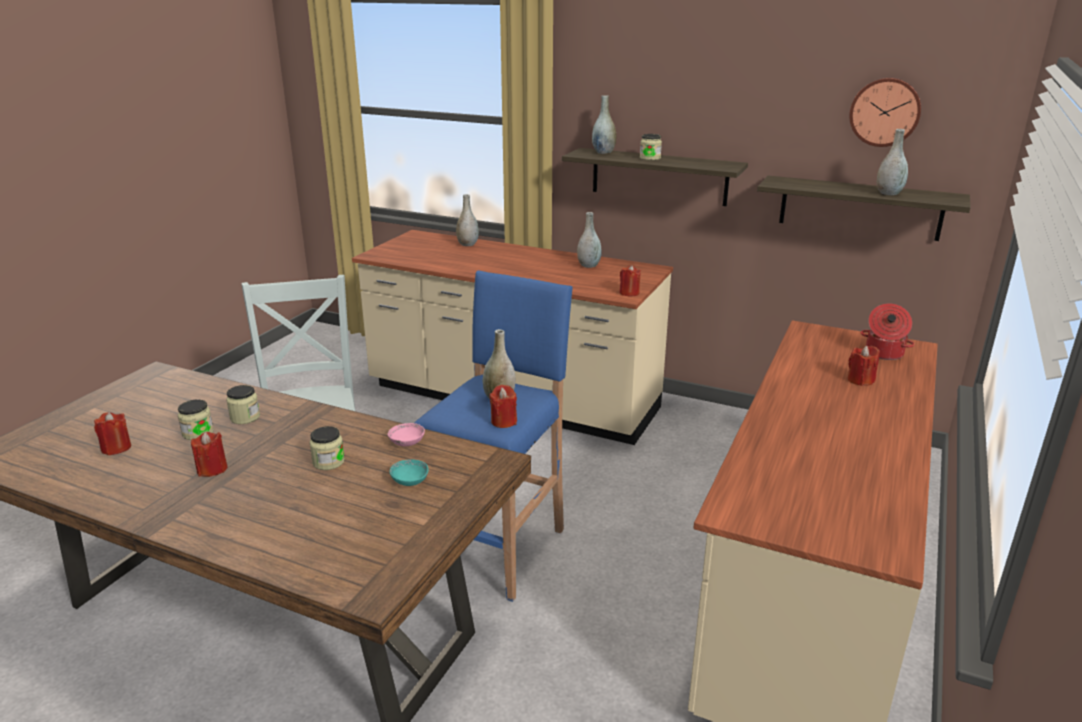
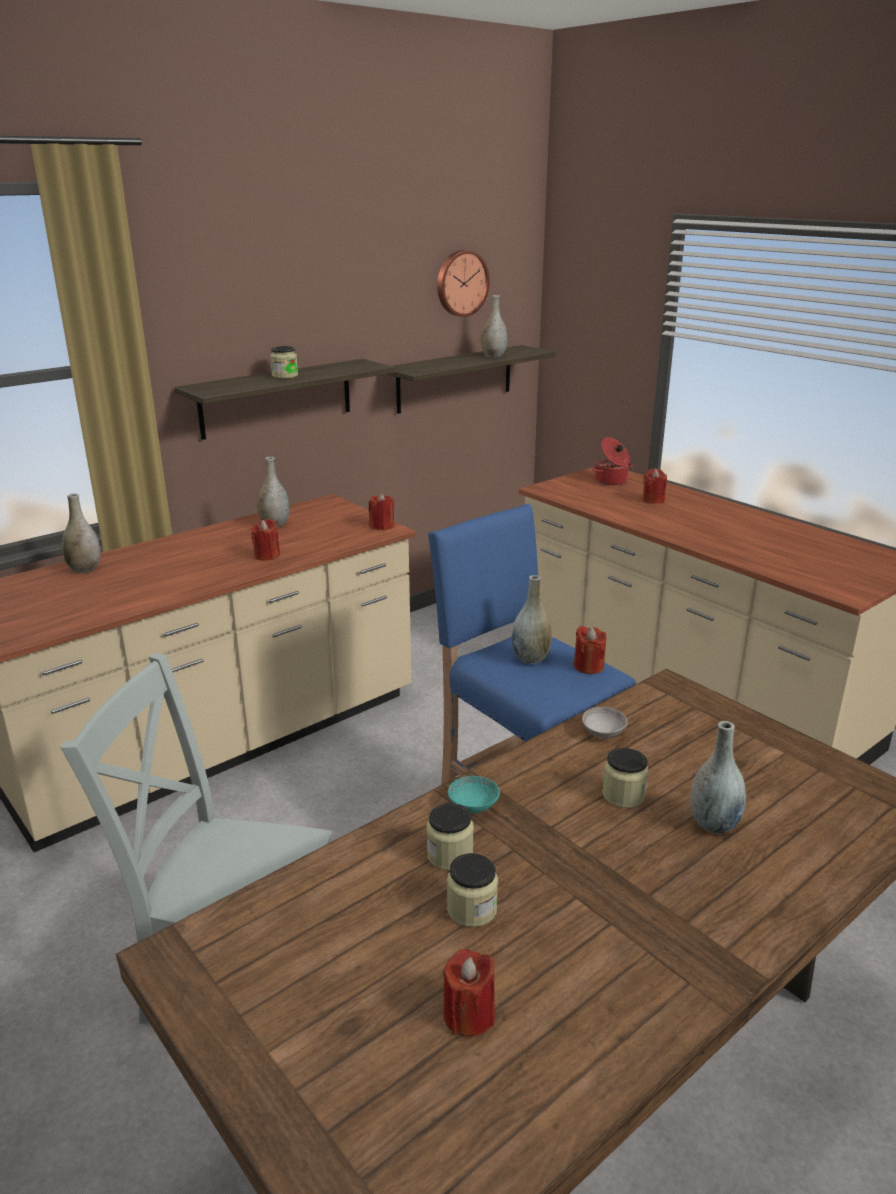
camera: 65 degrees left, 0 degrees up
red candle [191,432,227,477] -> red candle moved to [251,519,280,560]
pink bowl [387,423,425,446] -> grey bowl [582,707,628,739]
turquoise bowl [390,459,429,486] -> turquoise bowl moved to [448,776,500,813]
grey vase [592,95,617,154] -> grey vase moved to [690,721,746,834]

